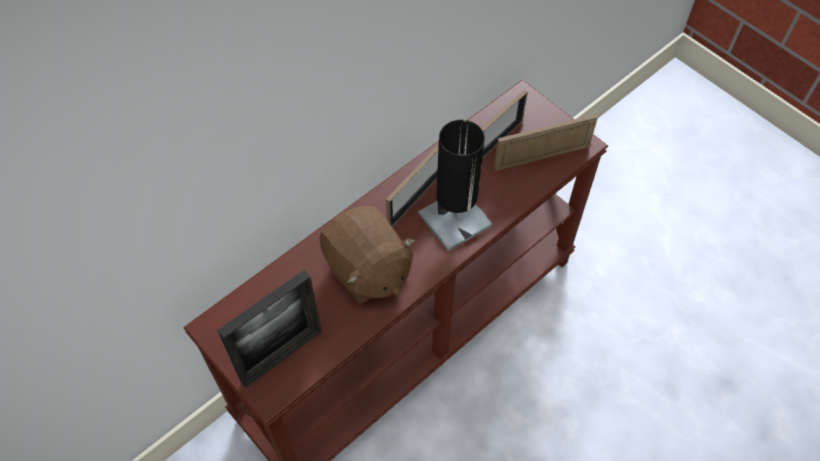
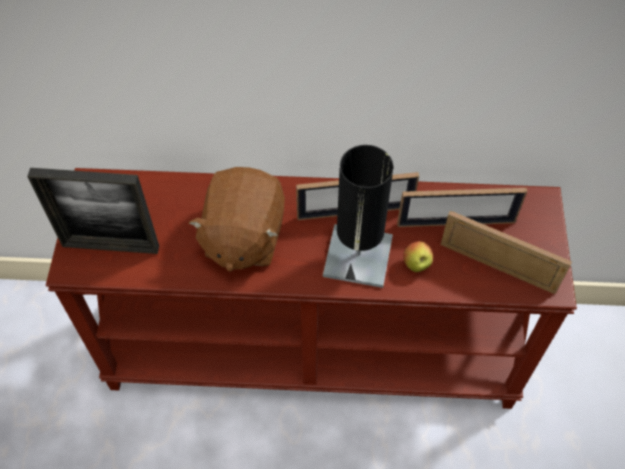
camera: 45 degrees right, 0 degrees up
none -> apple [403,241,433,272]

